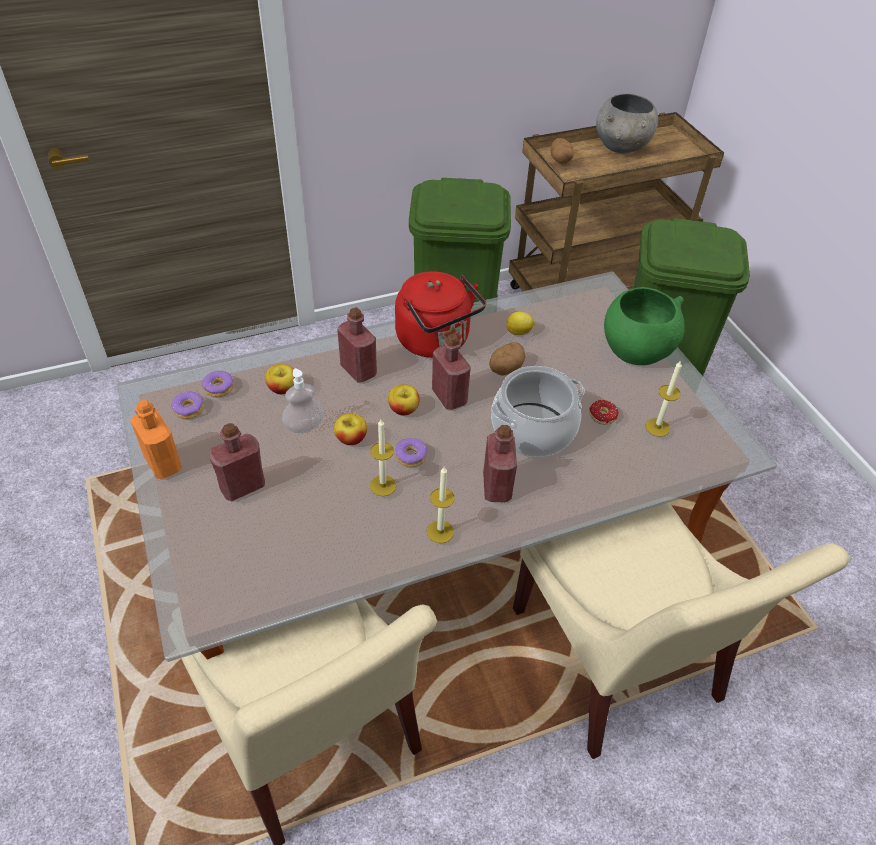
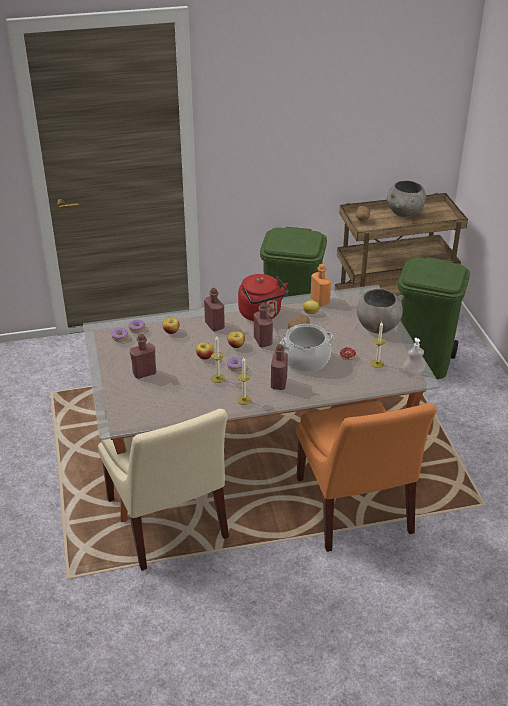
camera: 10 degrees right, 10 degrees down
orange bottle [131,400,182,479] -> orange bottle moved to [311,264,331,306]
soap dispenser [282,368,324,433] -> soap dispenser moved to [402,338,426,376]
beige chair [513,503,850,759] -> orange chair [296,401,437,552]
green bowl [604,287,684,365] -> grey bowl [357,289,404,334]

